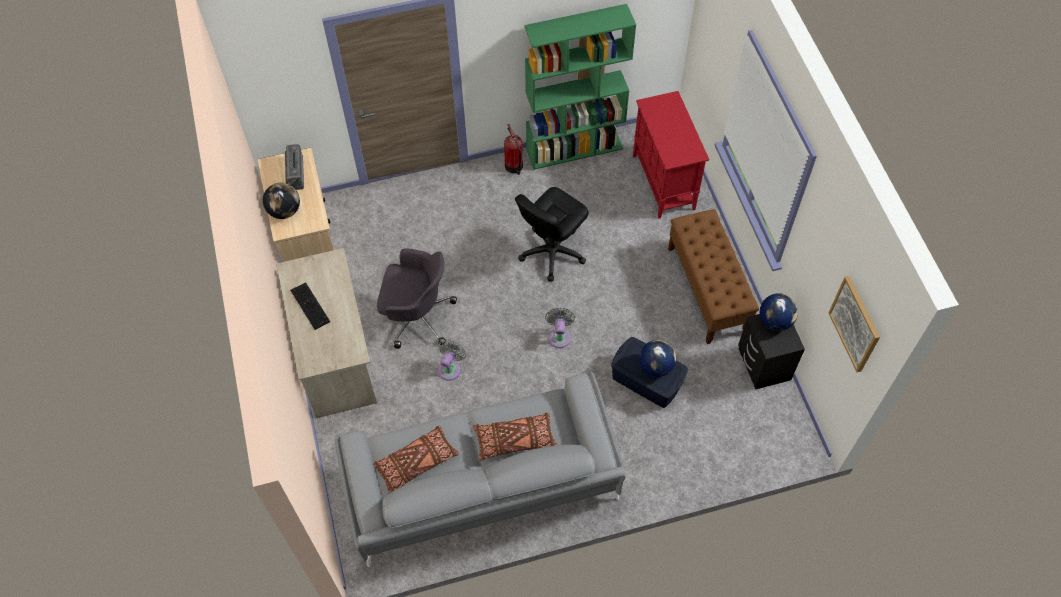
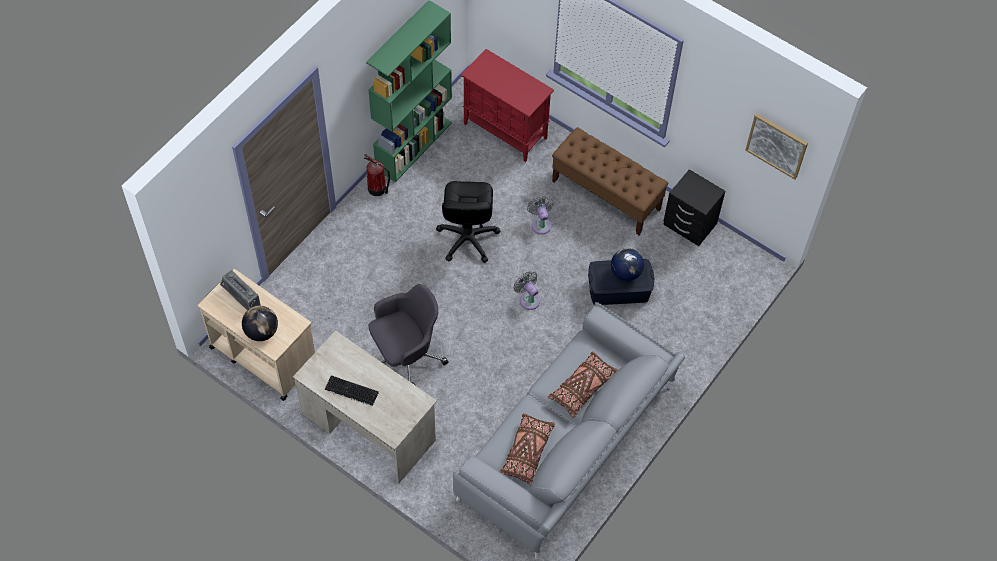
camera: 40 degrees left, 0 degrees up
grey fan [438,340,466,381] -> grey fan moved to [527,196,554,234]
globe [760,293,798,331] -> none

